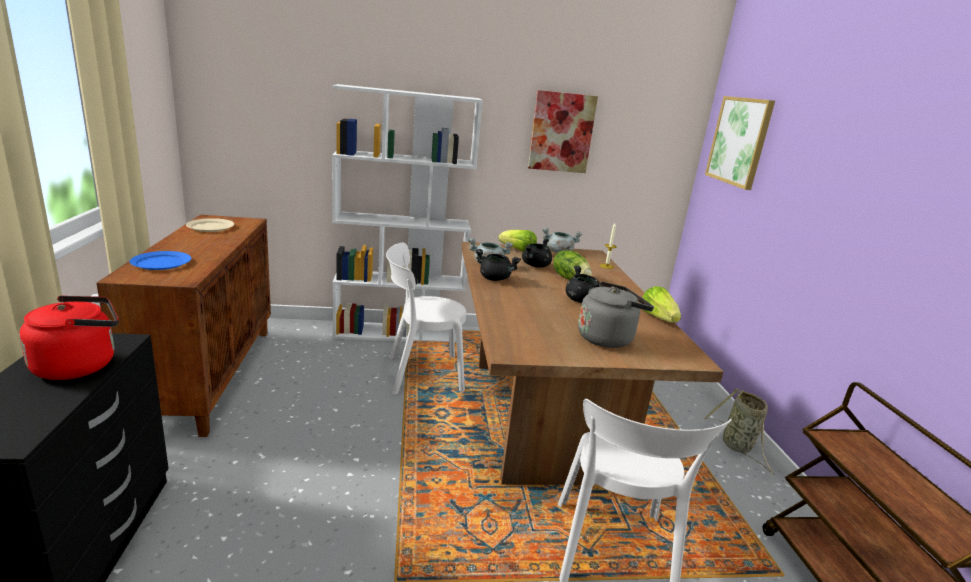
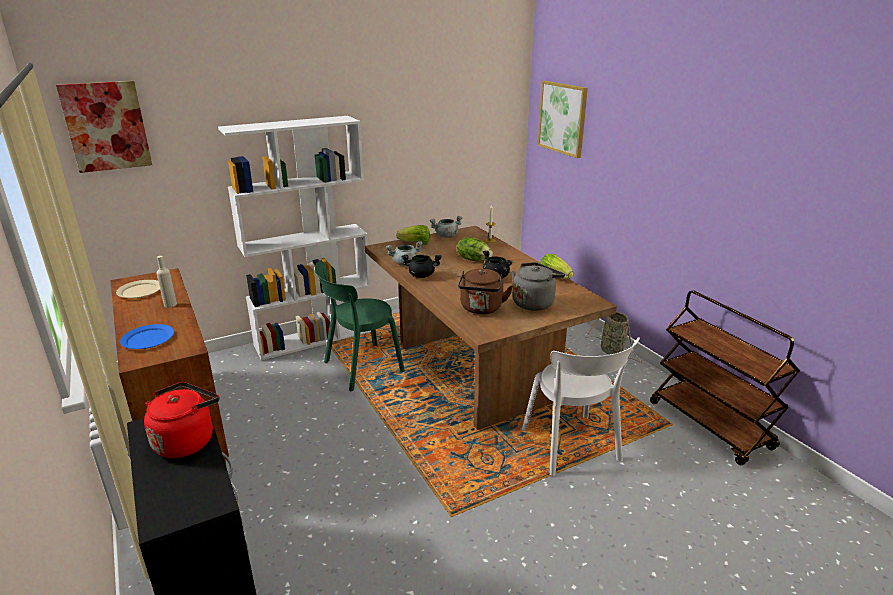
camera: 20 degrees left, 5 degrees up
white chair [386,243,466,394] -> green chair [315,260,405,391]
black cooking pot [522,238,552,268] -> none
picture [528,90,598,173] -> picture moved to [56,81,152,173]
none -> beige bottle [157,256,177,308]
none -> brown kettle [458,269,513,314]

